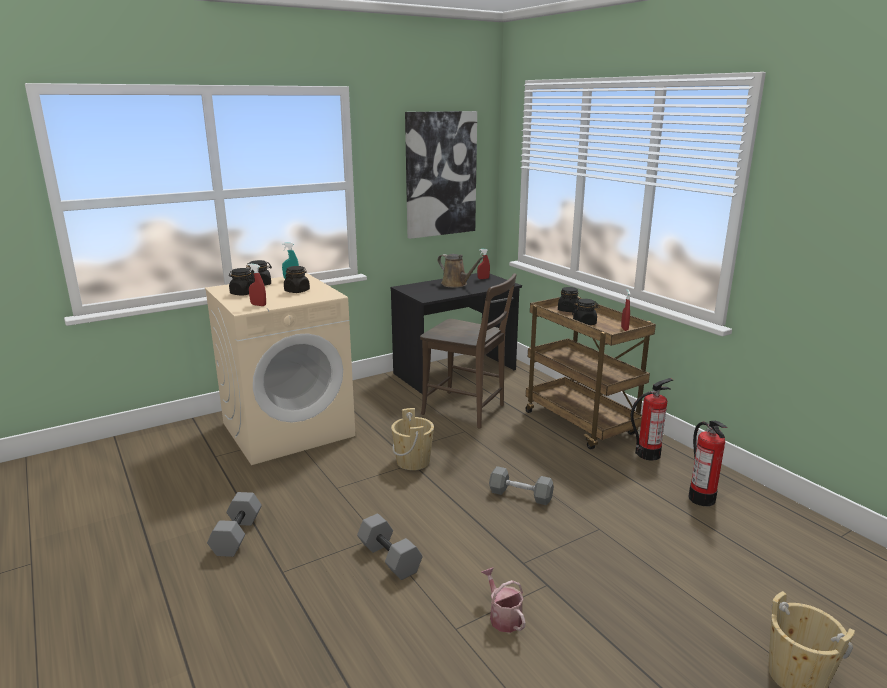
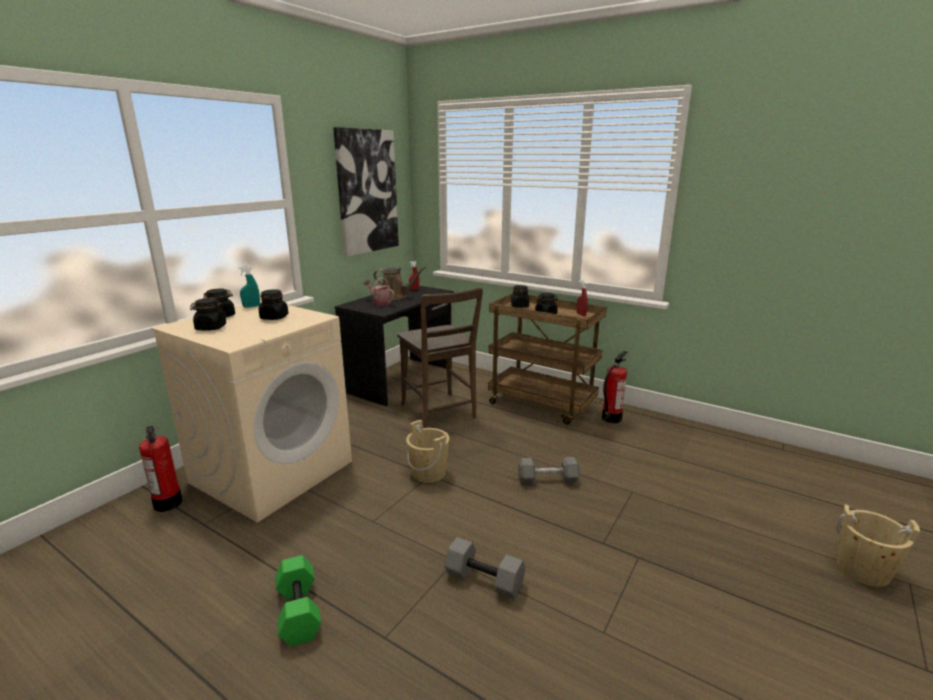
camera: 25 degrees left, 0 degrees up
grey dumbbell [207,492,262,557] -> green dumbbell [275,555,321,647]
red spray bottle [248,264,266,306] -> none
brown chair [420,273,517,428] -> brown chair turned 60 degrees clockwise [397,288,483,428]
watering can [482,567,526,633] -> watering can moved to [364,277,394,306]
fire extinguisher [689,421,728,506] -> fire extinguisher moved to [139,426,183,512]

